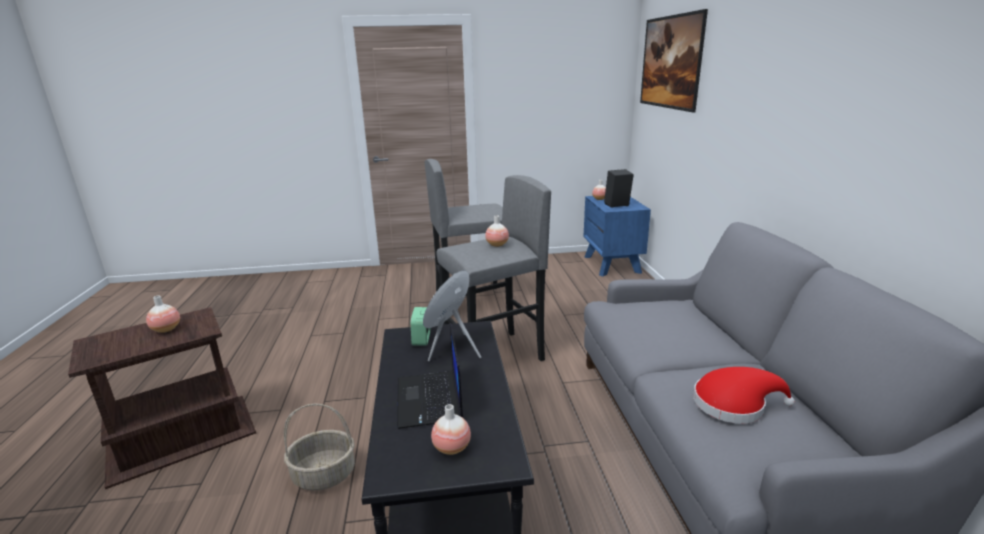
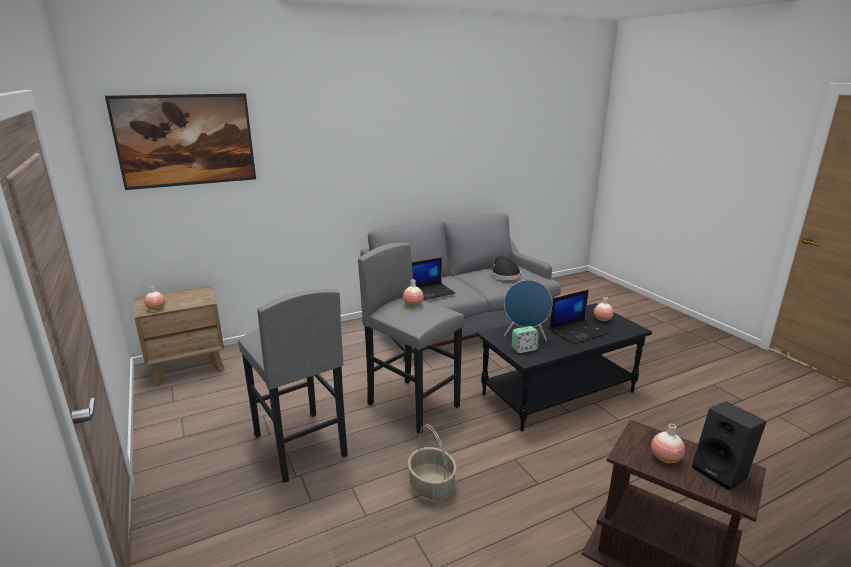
camera: 110 degrees left, 0 degrees up
basket [284,403,355,490] -> basket moved to [408,424,457,499]
blue nightstand [583,196,651,277] -> brown nightstand [134,285,225,386]
black speaker [604,169,634,208] -> black speaker moved to [692,401,767,491]
red hat [693,367,795,424] -> black hat [492,256,521,280]
none -> laptop [412,257,455,300]

